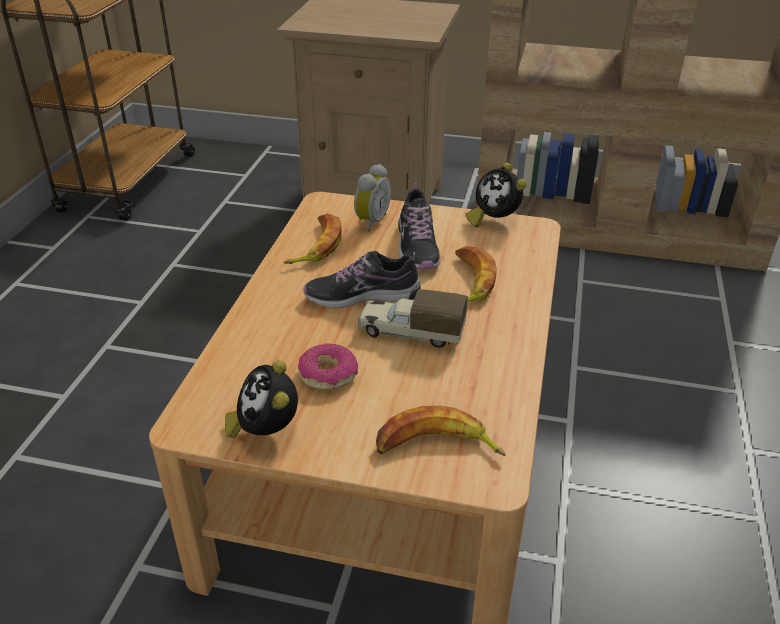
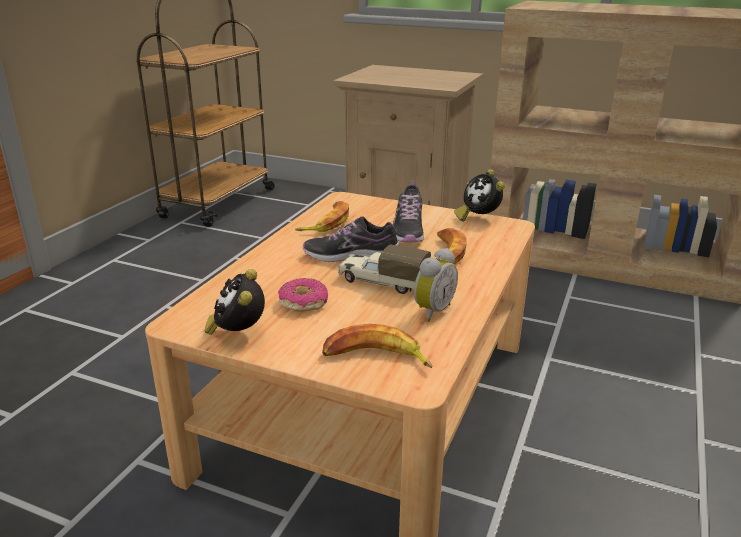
camera: 10 degrees right, 10 degrees down
alarm clock [354,164,391,232] -> alarm clock moved to [414,248,458,322]

